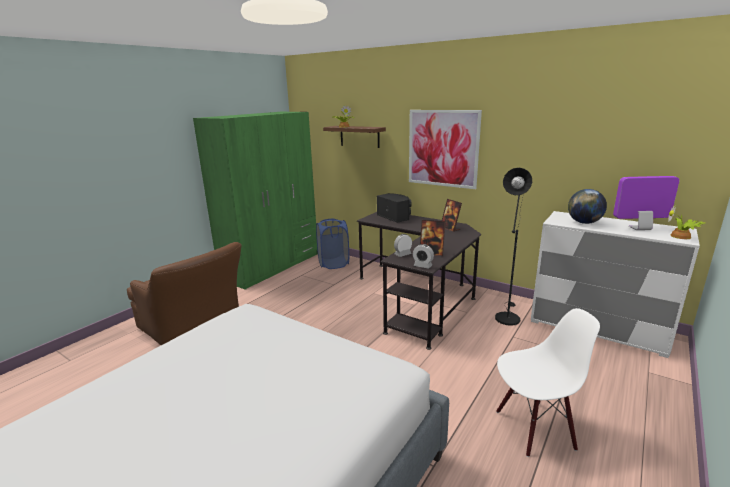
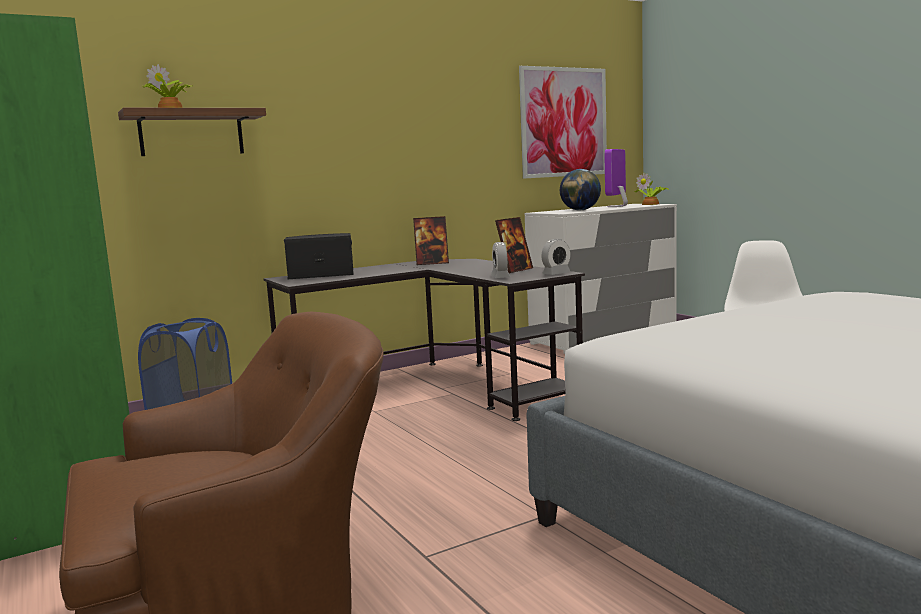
camera: 65 degrees left, 10 degrees down
picture [409,110,482,189] -> picture moved to [519,66,607,179]
black floor lamp [495,168,532,326] -> none

